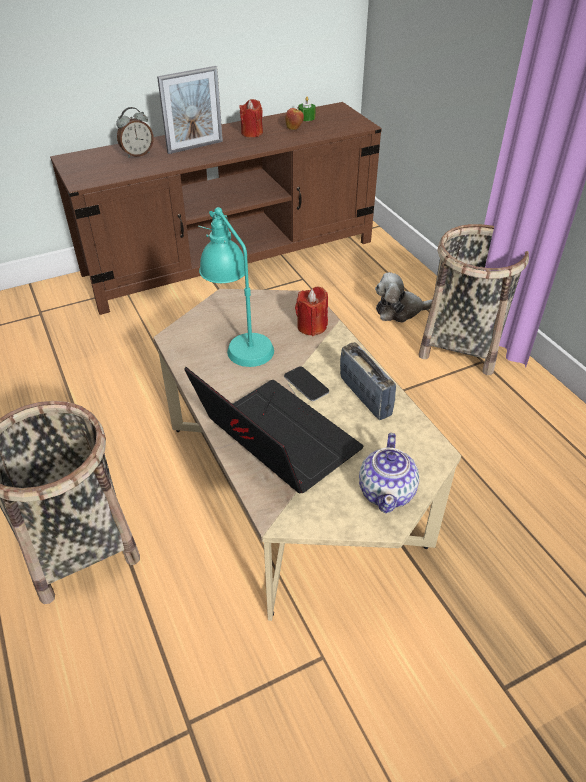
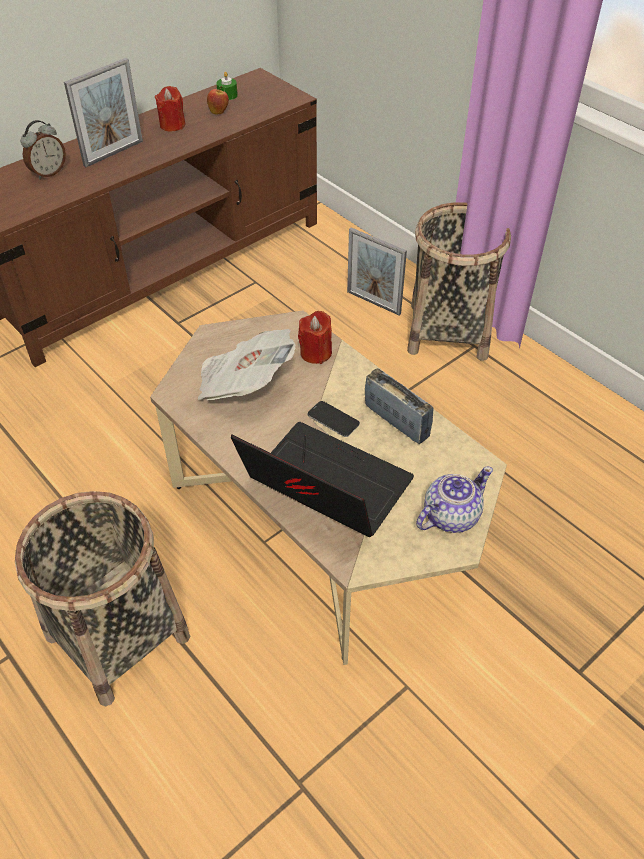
camera: 15 degrees left, 5 degrees up
turquoise table lamp [198,207,274,367] -> newspaper [198,329,296,400]
teapot [359,433,419,513] -> teapot turned 120 degrees counterclockwise [416,467,493,533]
plush toy [375,272,433,323] -> picture frame [347,228,407,315]

